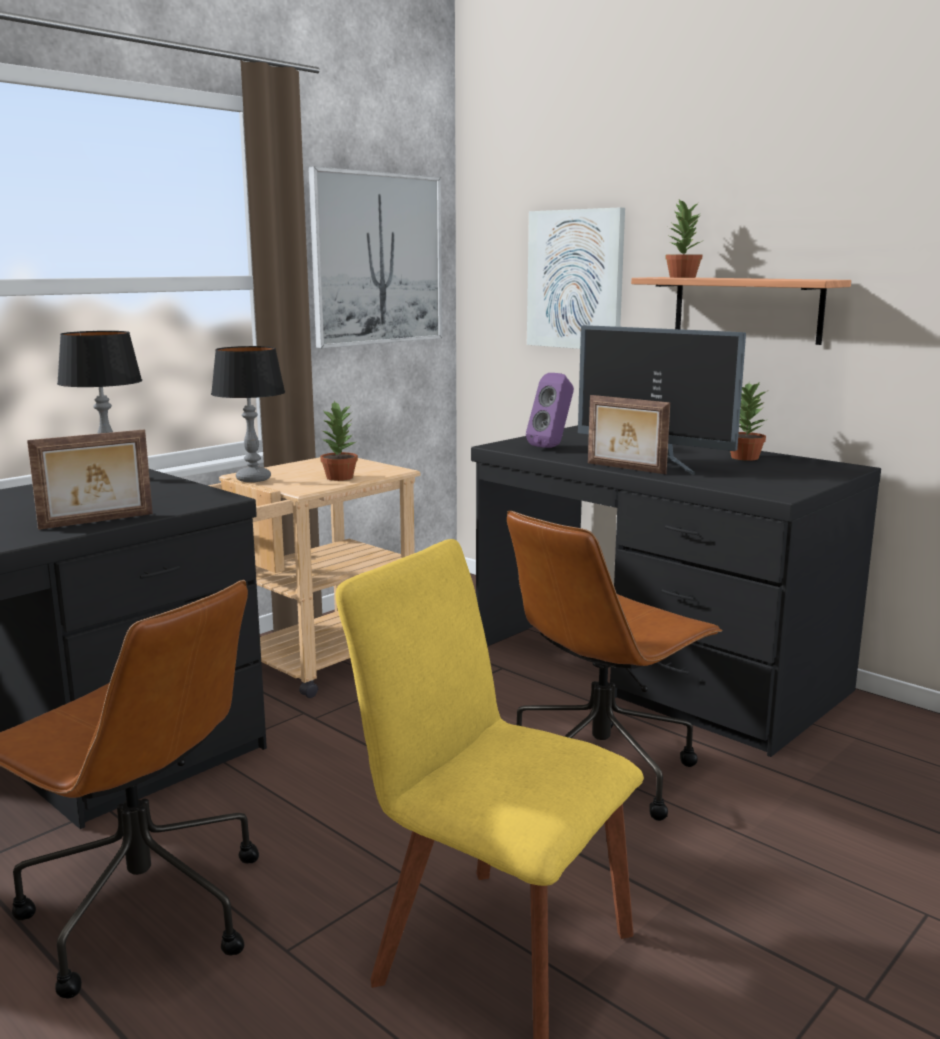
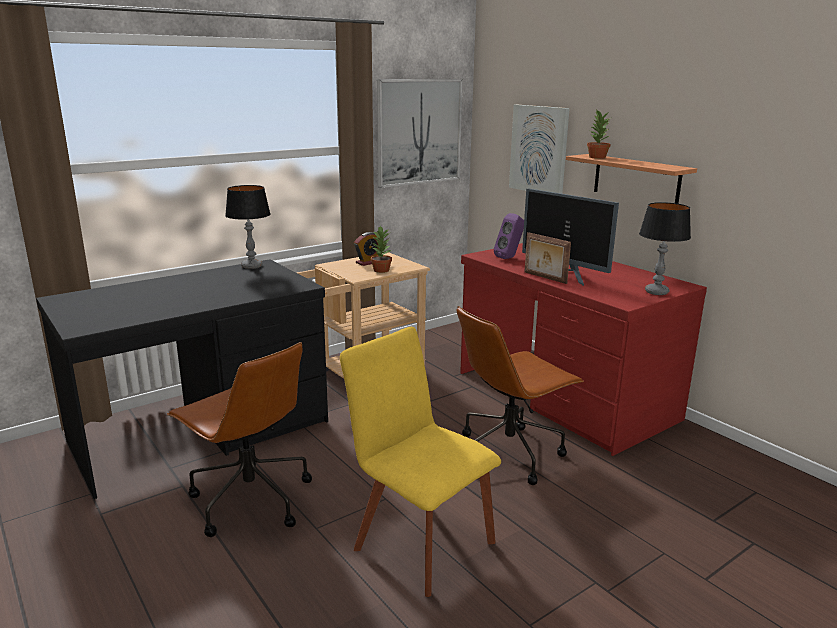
camera: 10 degrees right, 5 degrees up
picture frame [27,429,153,530] -> none
table lamp [211,346,285,482] -> table lamp moved to [639,202,691,295]
black desk [471,425,881,757] -> red desk [460,243,707,456]
potted plant [730,381,767,461] -> none
none -> alarm clock [354,232,380,266]

